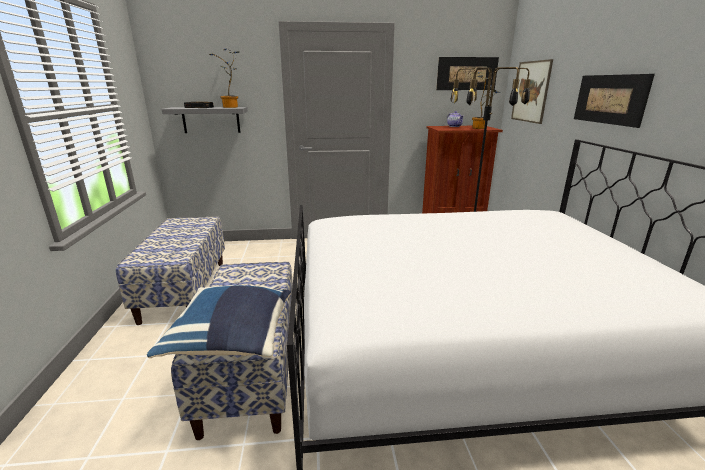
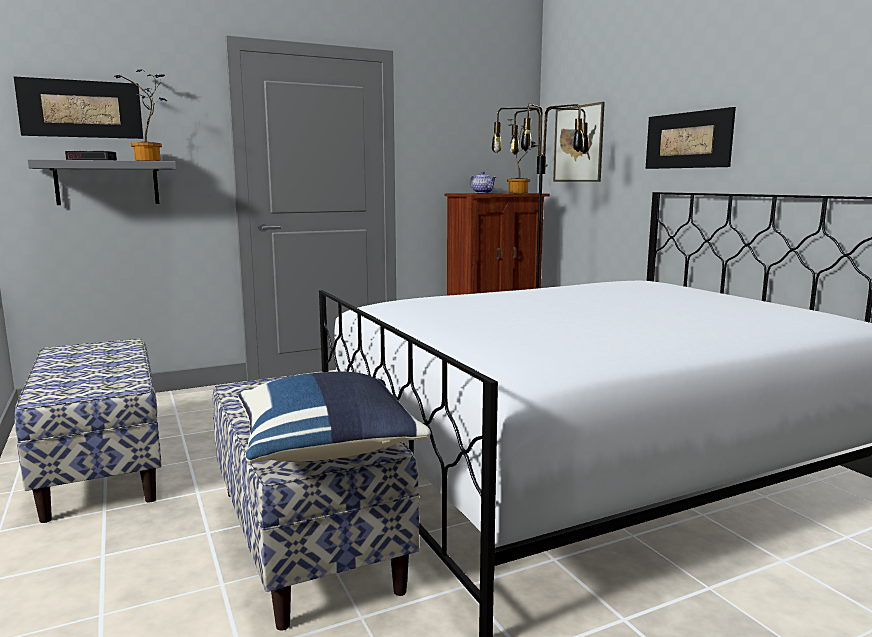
camera: 20 degrees left, 10 degrees down
picture [436,57,499,90] -> picture moved to [14,77,143,139]

